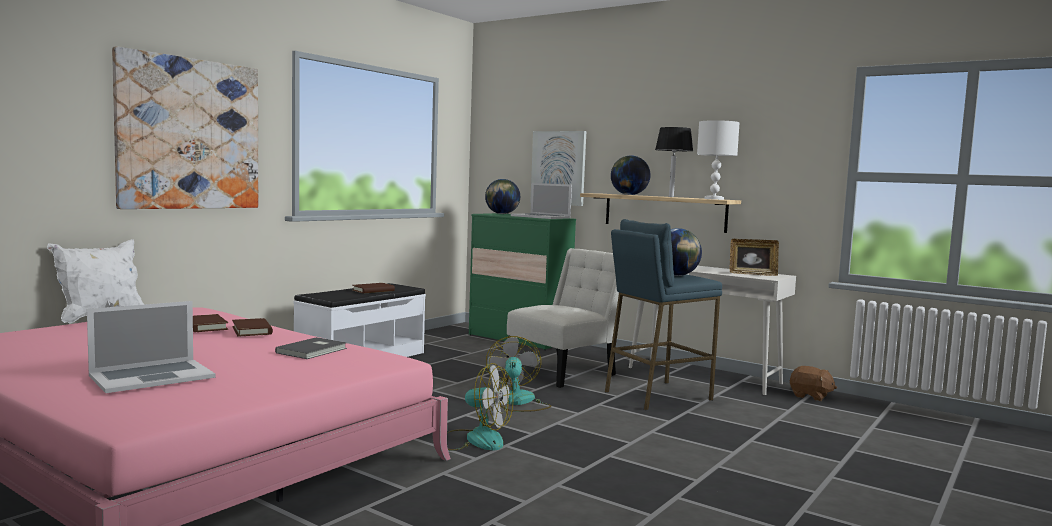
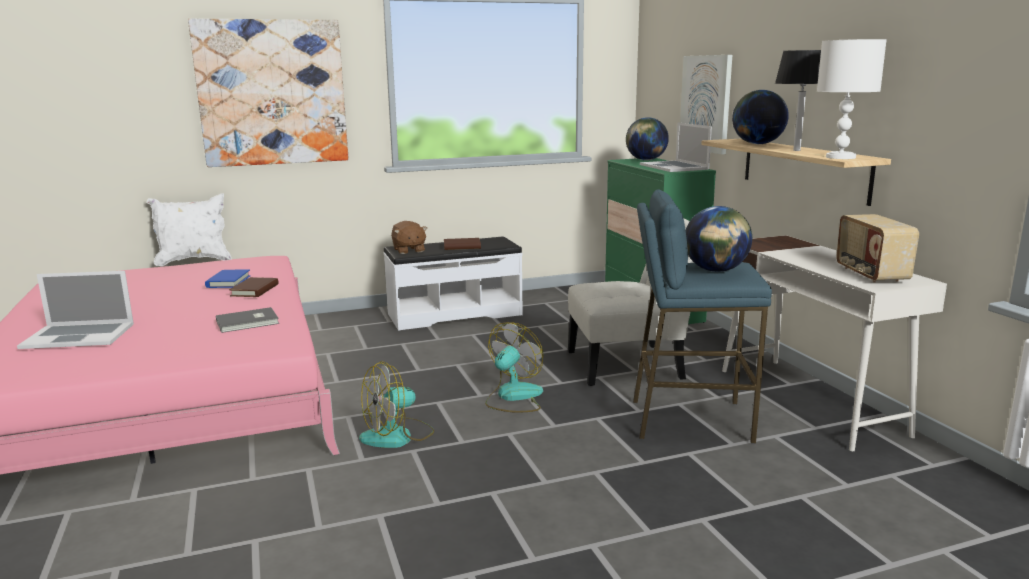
camera: 35 degrees right, 10 degrees up
brown book [193,314,228,332] -> blue book [205,270,251,288]
fan [448,363,513,451] -> fan turned 90 degrees clockwise [359,361,434,448]
picture frame [730,239,779,276] -> radio [836,214,919,283]
brown plush toy [789,366,837,401] -> brown plush toy moved to [391,221,427,254]

